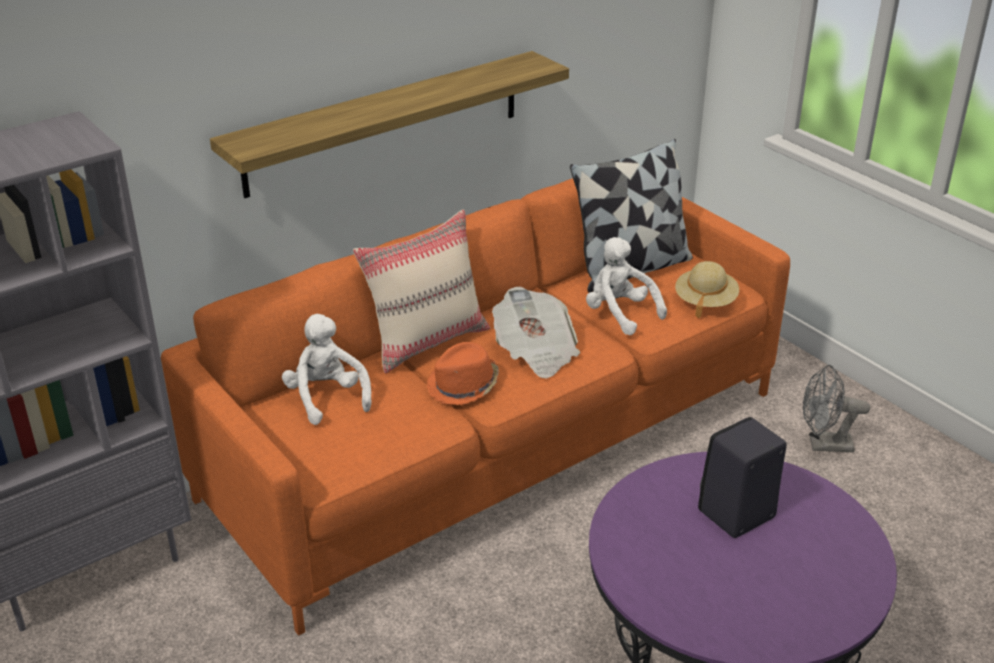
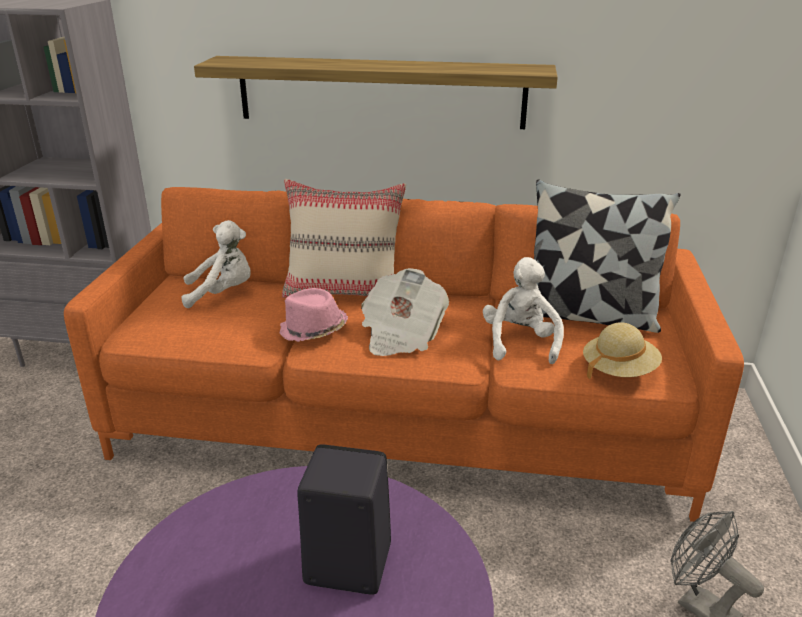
camera: 45 degrees right, 5 degrees down
white plush toy [282,314,371,425] -> white plush toy turned 60 degrees clockwise [181,220,251,308]
orange hat [427,342,499,405] -> pink hat [279,288,348,342]

